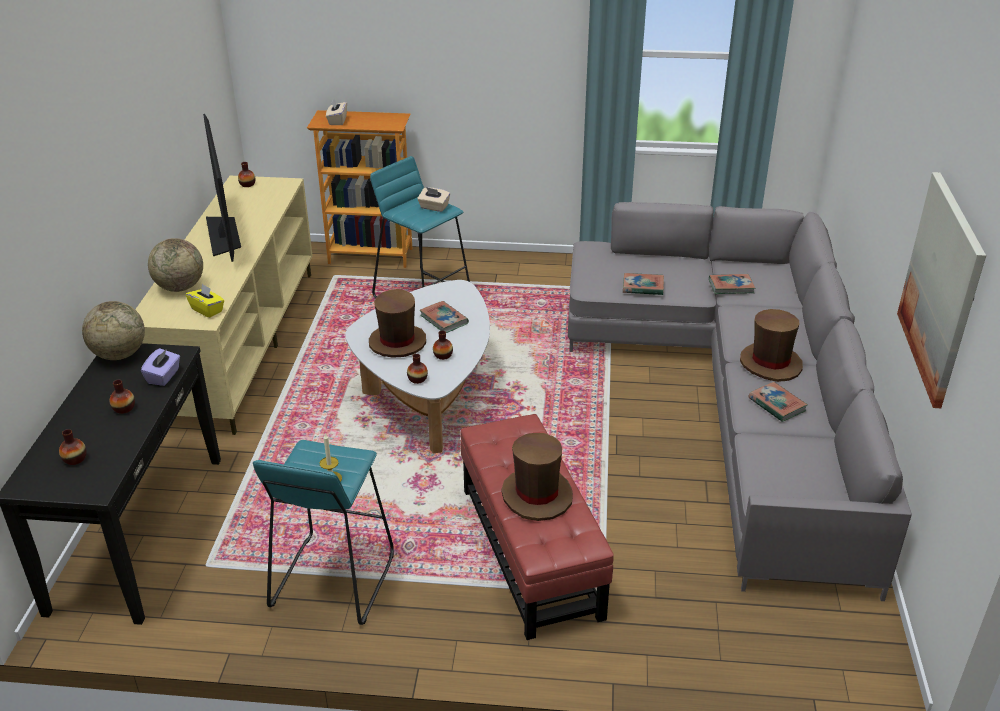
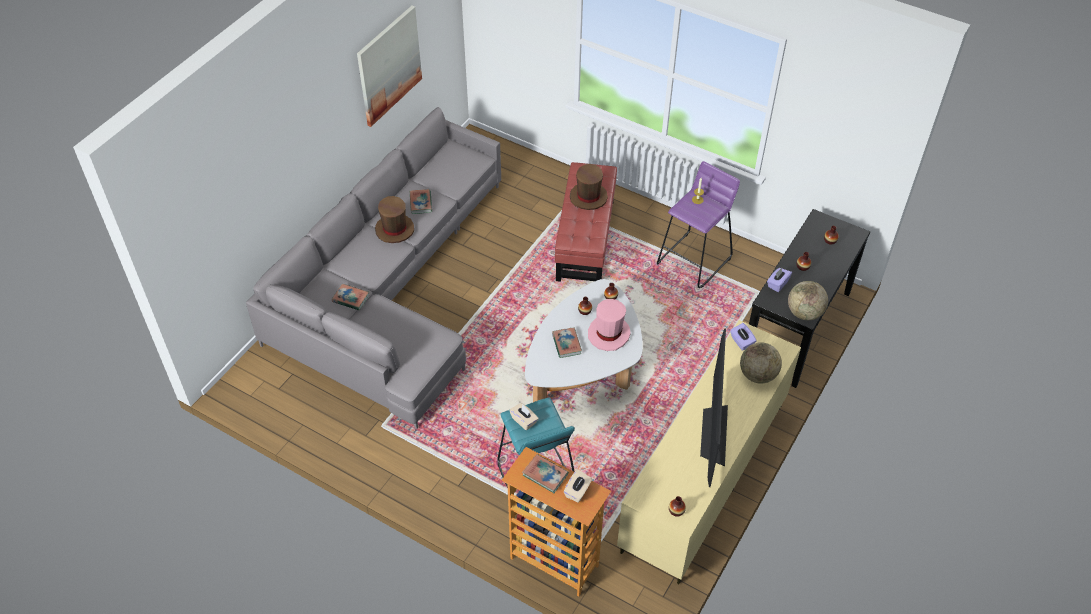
camera: 155 degrees left, 15 degrees up
yellow tissue box [186,284,224,318] -> purple tissue box [730,323,757,351]
turquoise stool [253,440,394,625] -> purple stool [657,161,740,288]
brown hat [369,289,426,358] -> pink hat [588,299,631,351]
book [623,273,664,295] -> book moved to [522,454,569,493]

